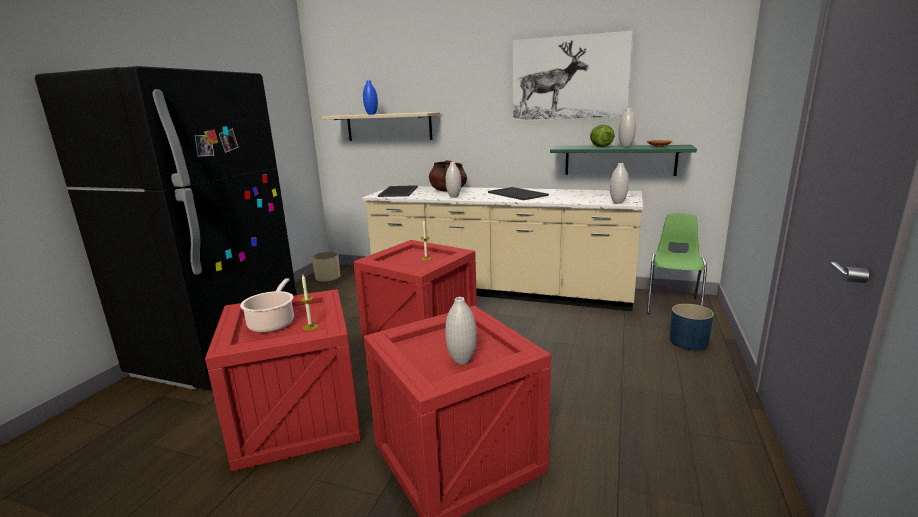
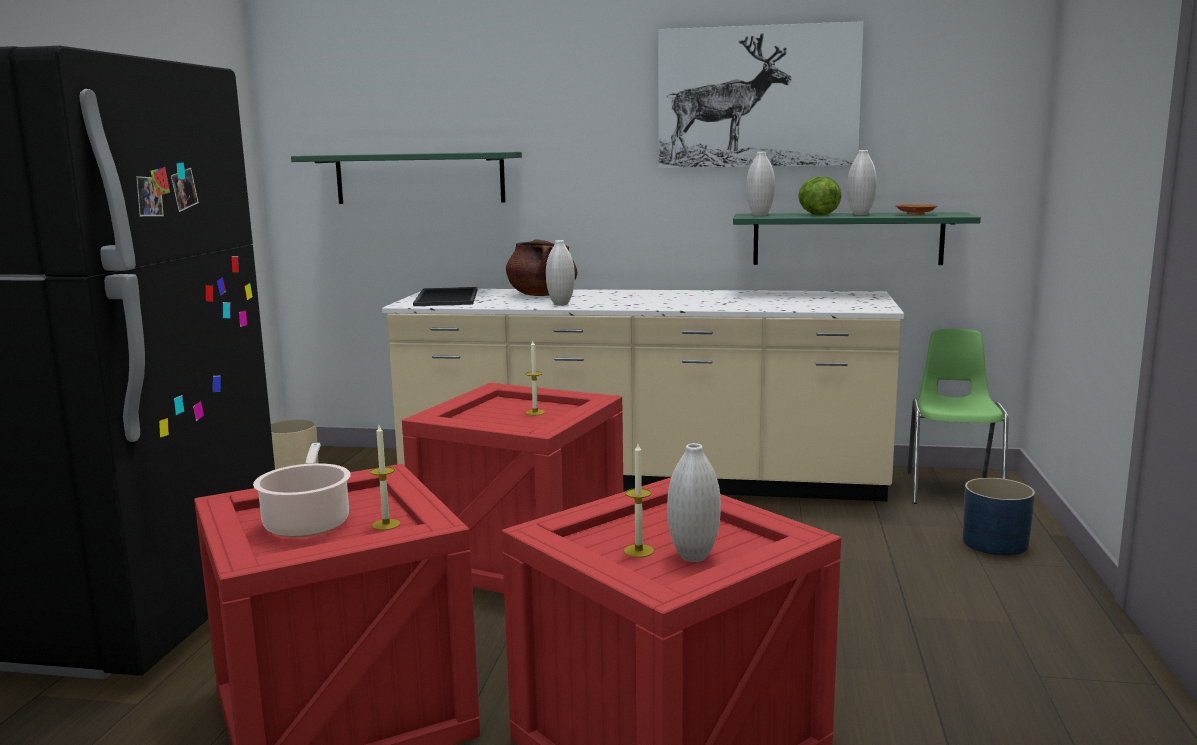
camera: 10 degrees left, 5 degrees down
beige shelf [321,112,440,141] -> green shelf [291,152,522,204]
blue vase [363,80,378,115] -> none
tray [488,187,549,200] -> none
white vase [610,163,629,204] -> white vase moved to [746,152,775,216]
none -> candle [624,444,654,557]

